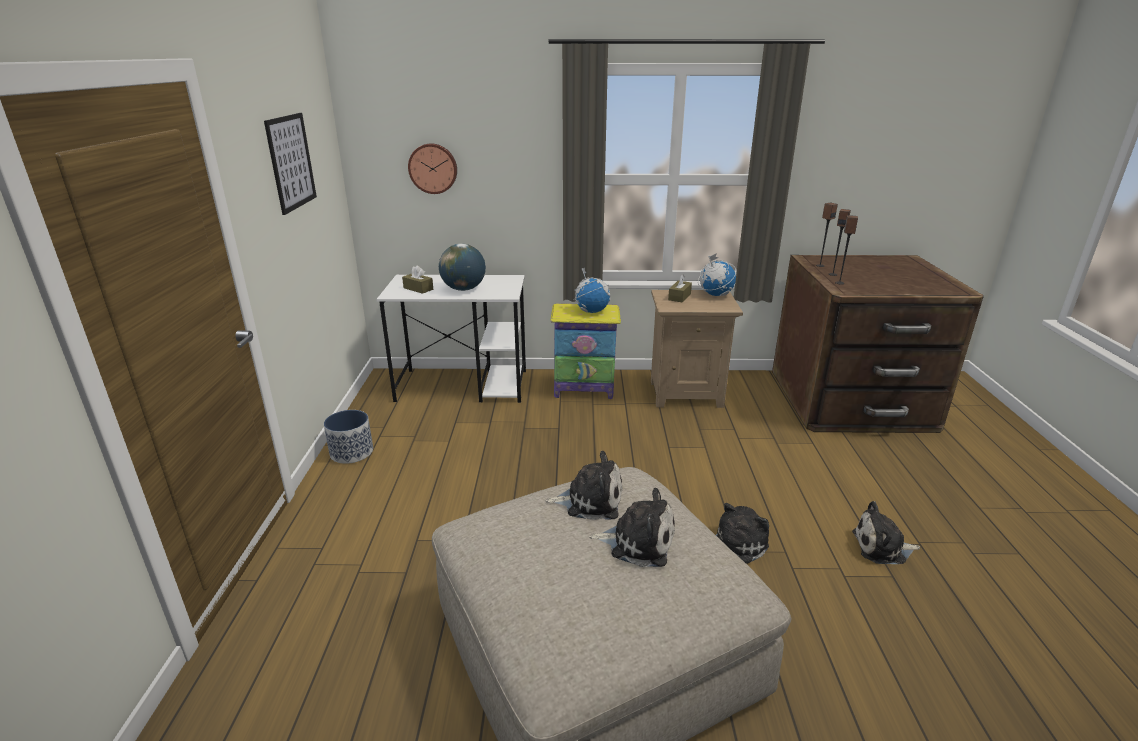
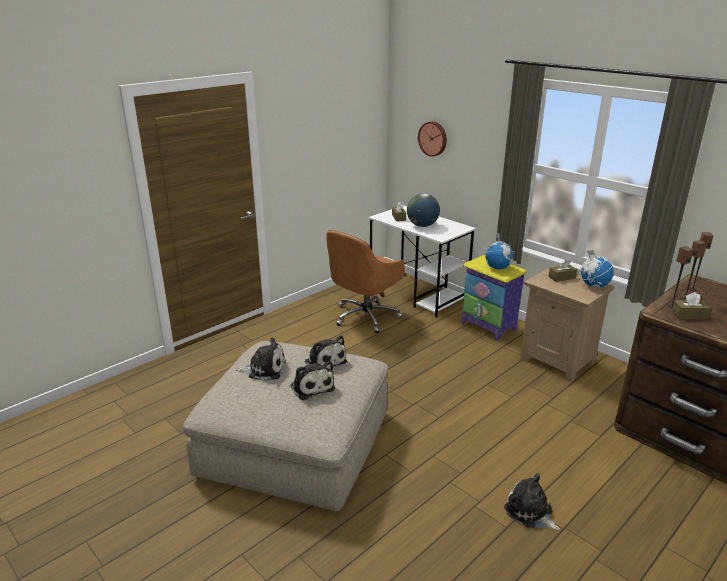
camera: 45 degrees right, 0 degrees up
picture [264,113,317,215] -> none
planter [324,410,373,464] -> none
plush toy [716,503,769,564] -> plush toy moved to [236,337,286,381]
none -> brown office chair [326,230,406,333]
none -> brown tissue box [672,292,711,319]

